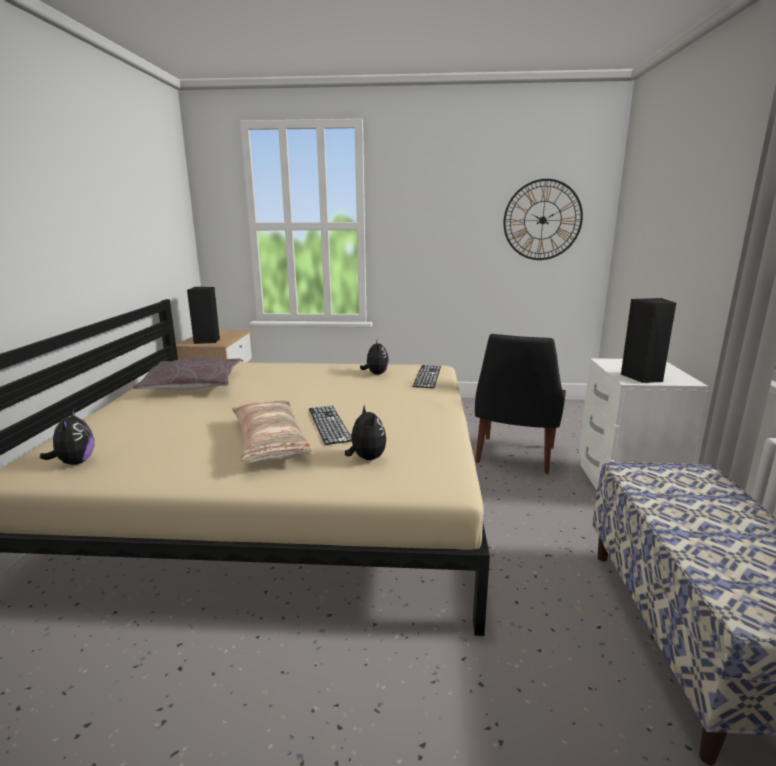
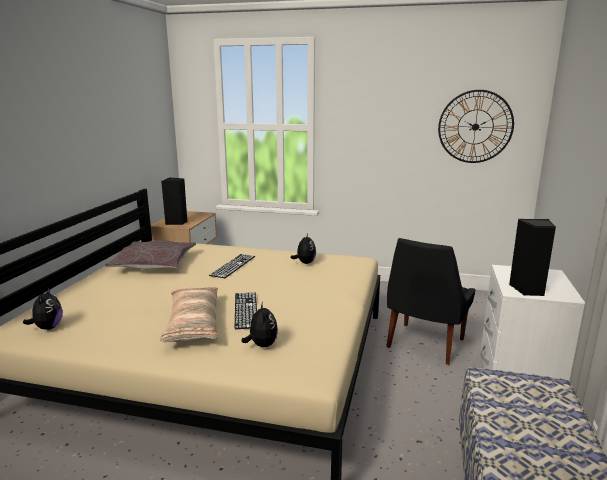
camera: 10 degrees right, 0 degrees up
keyboard [412,365,441,388] -> keyboard moved to [209,254,255,278]

